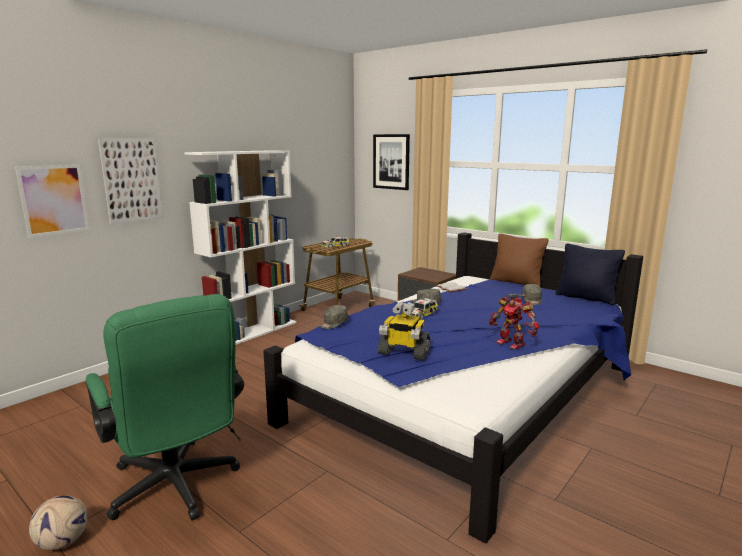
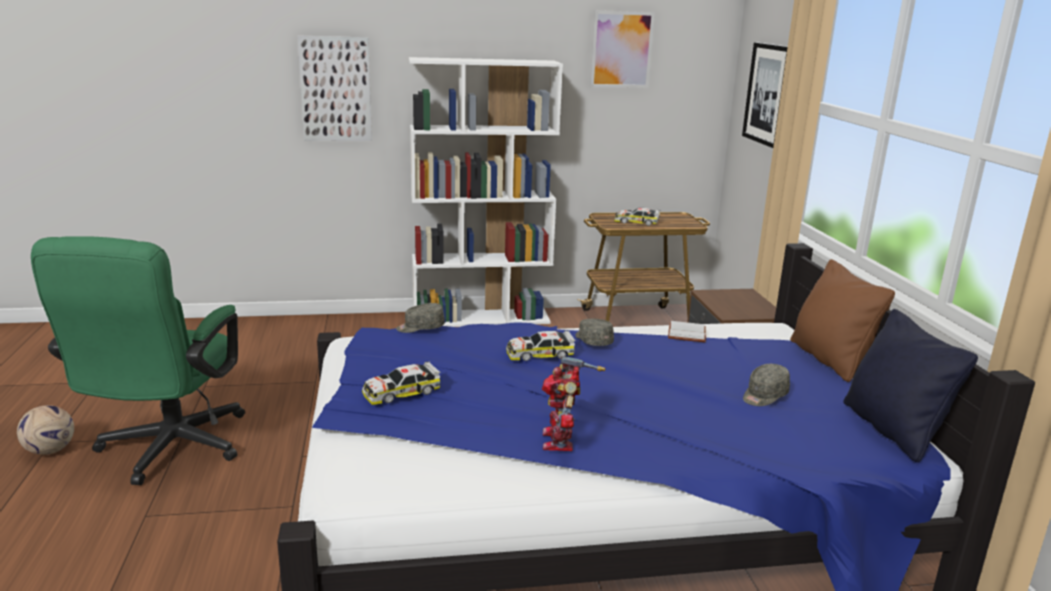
camera: 40 degrees right, 5 degrees up
picture [15,165,90,237] -> picture moved to [590,10,655,88]
toy robot [378,301,431,360] -> toy car [362,361,441,405]

